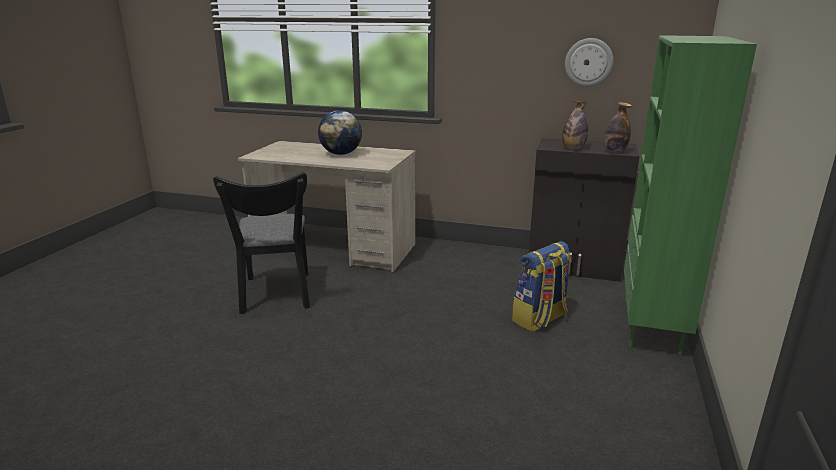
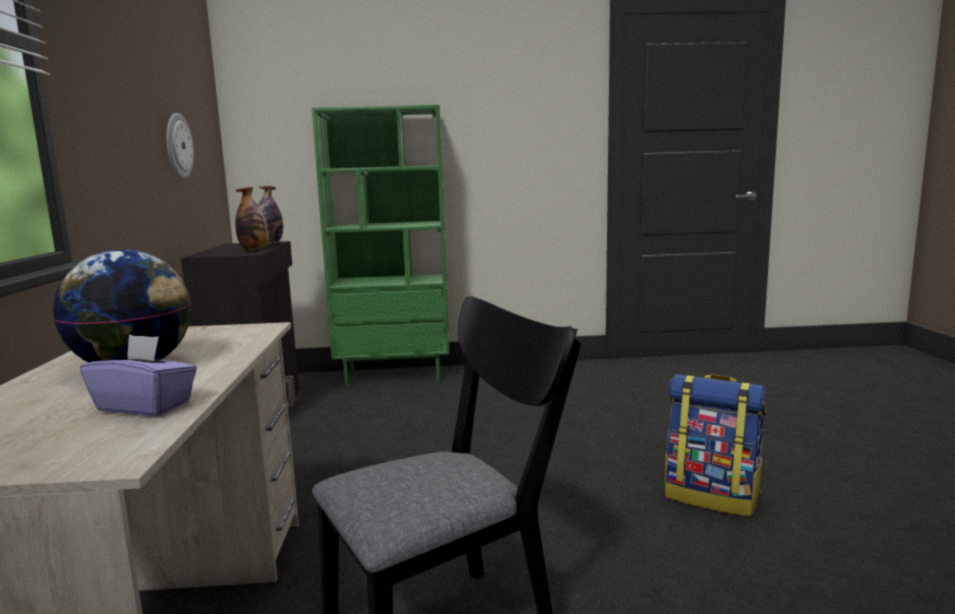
camera: 110 degrees left, 10 degrees down
backpack [512,241,571,332] -> backpack moved to [665,374,766,517]
none -> purple tissue box [80,334,197,416]

